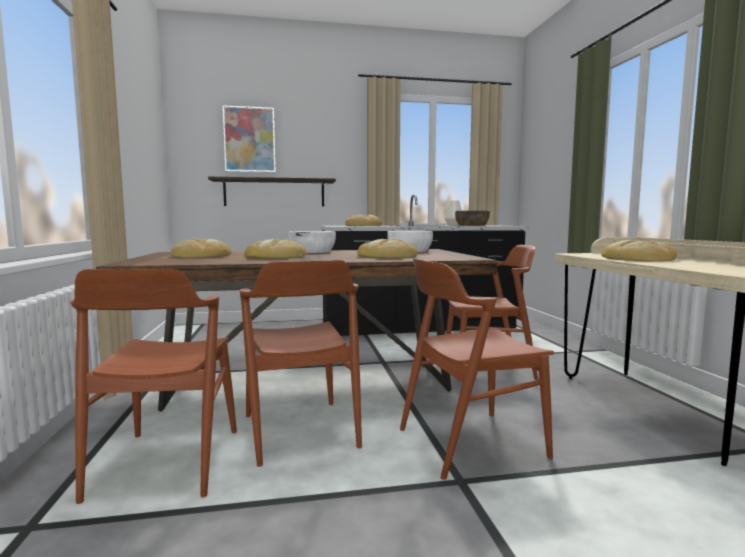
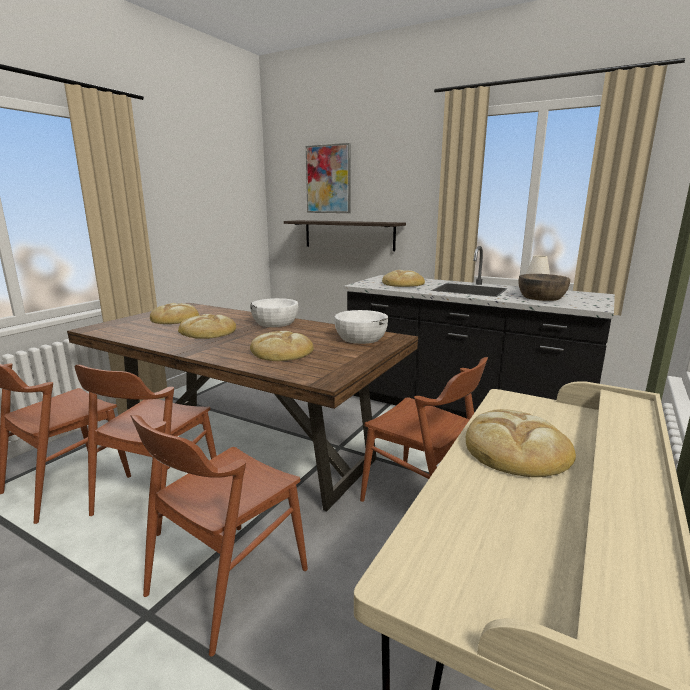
camera: 40 degrees right, 10 degrees up
brown chair [400,258,554,480] -> brown chair turned 75 degrees counterclockwise [130,415,308,656]

